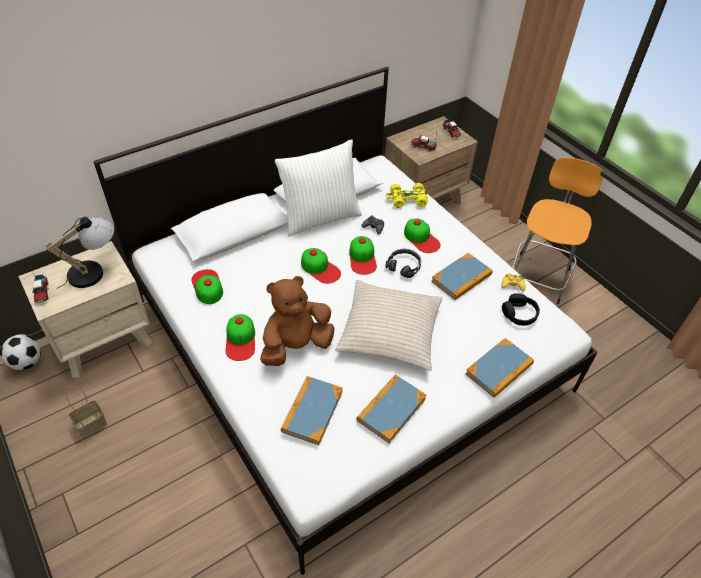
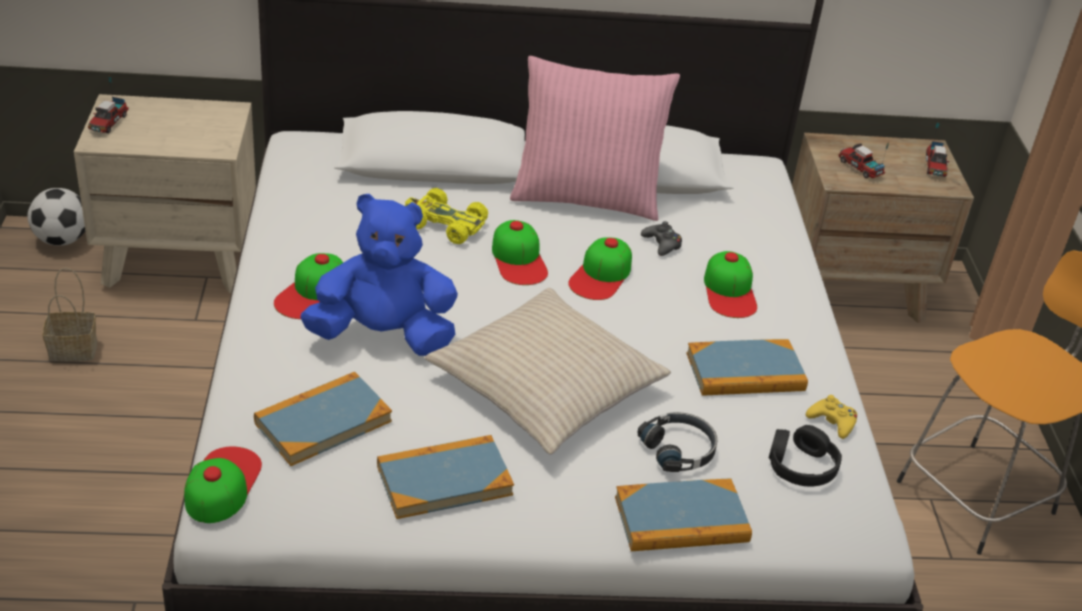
camera: 30 degrees right, 10 degrees down
table lamp [46,217,114,289] -> none
cap [192,269,223,304] -> cap moved to [184,446,262,523]
brown plush toy [260,276,335,366] -> blue plush toy [300,194,458,356]
white pillow [275,139,362,237] -> pink pillow [510,56,680,221]
black headphones [385,249,421,278] -> black headphones moved to [637,412,717,472]
yellow toy car [386,183,428,208] -> yellow toy car moved to [405,188,488,244]

